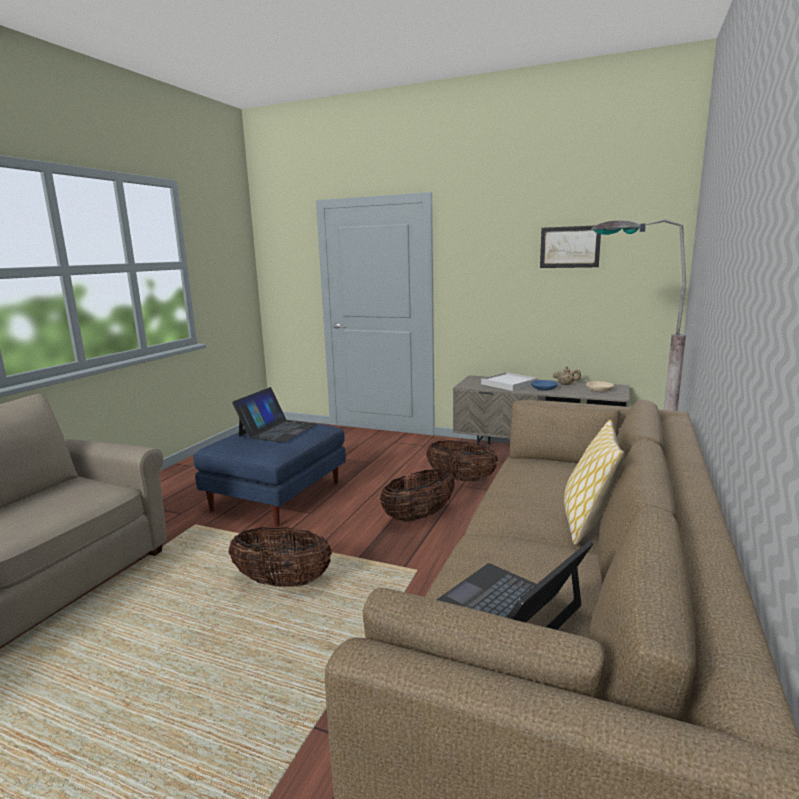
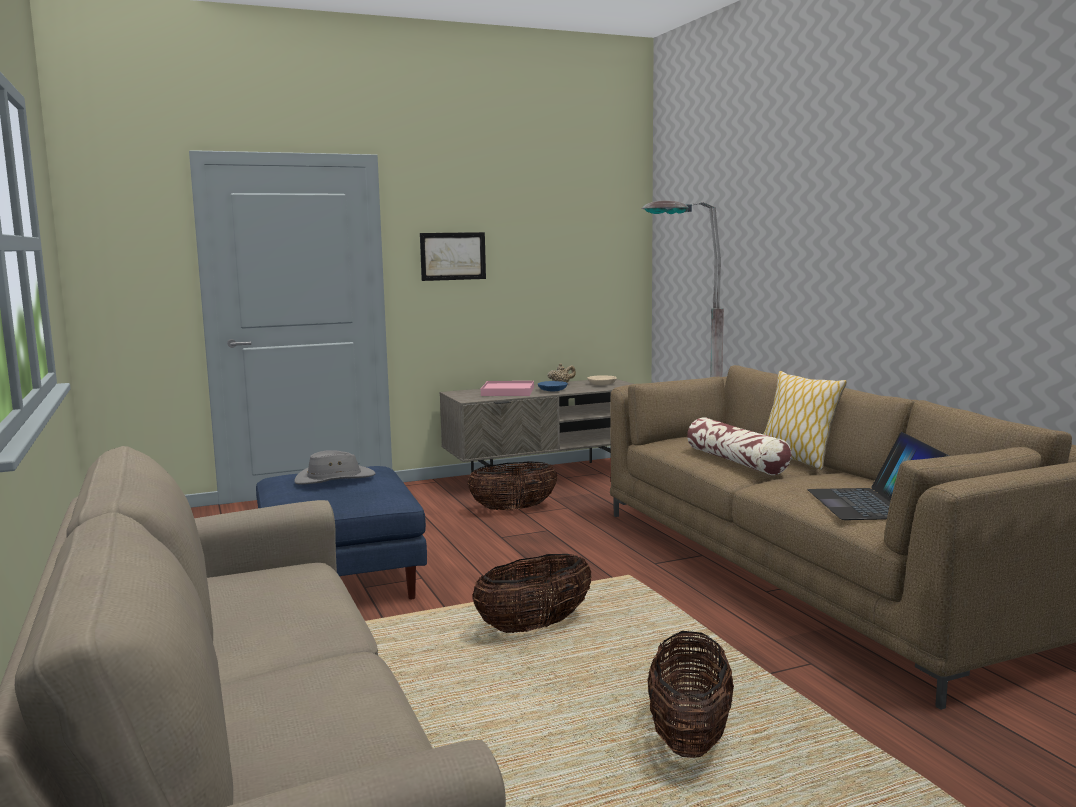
camera: 45 degrees left, 5 degrees down
laptop [232,387,317,443] -> grey hat [294,450,376,484]
basket [380,470,455,522] -> basket moved to [648,631,734,758]
white tray [481,372,538,391] -> pink tray [481,381,534,396]
picture [540,226,601,268] -> picture moved to [420,232,486,281]
none -> pillow [687,417,791,475]

